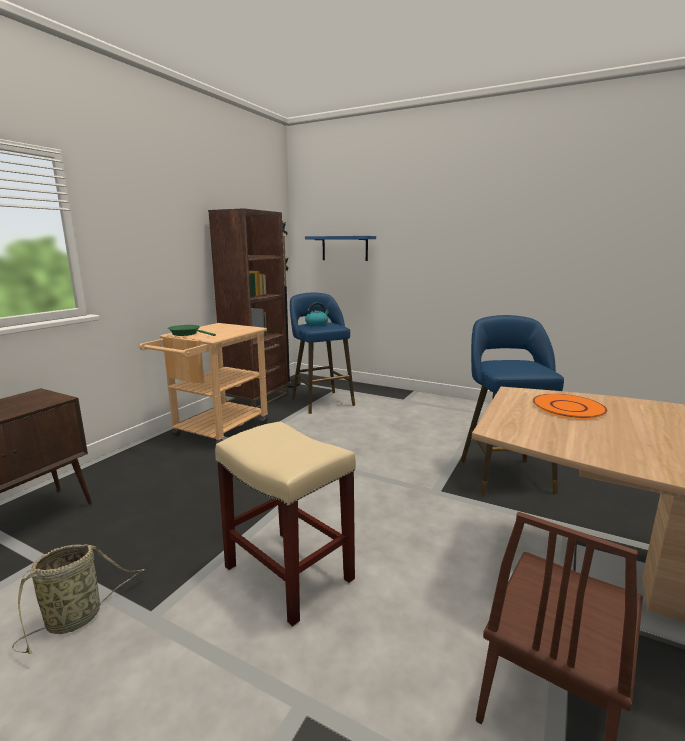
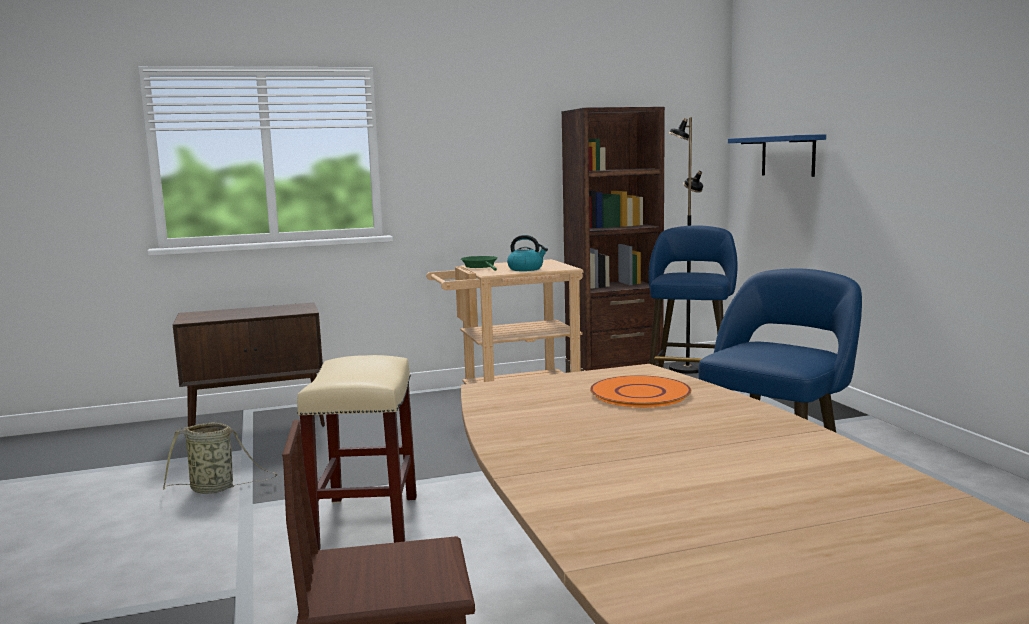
camera: 45 degrees right, 5 degrees down
kettle [305,302,330,326] -> kettle moved to [507,235,548,271]

